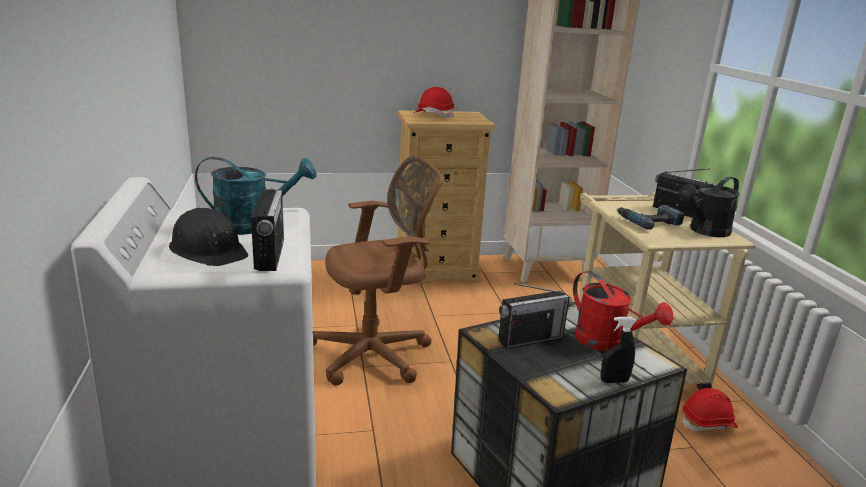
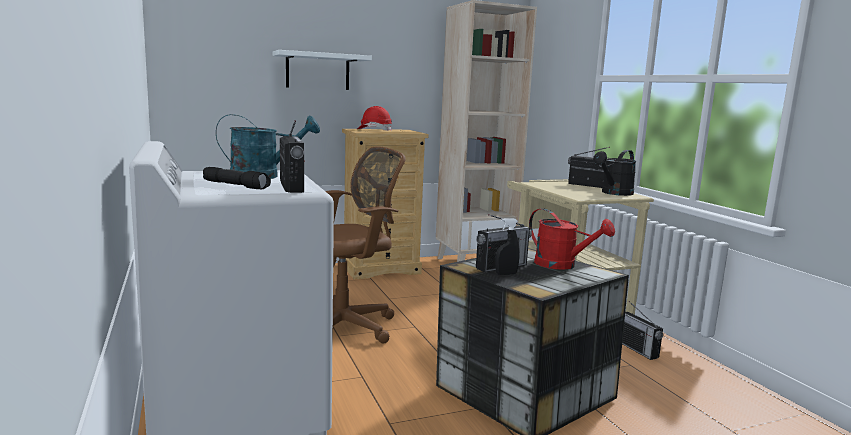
camera: 10 degrees left, 10 degrees down
black hard hat [169,208,248,266] -> black flashlight [203,167,271,190]
black spray bottle [601,317,637,383] -> black spray bottle moved to [496,218,520,275]
power drill [617,205,684,230] -> none
red hard hat [682,388,738,431] -> radio [622,301,663,360]
none -> white shelf [273,50,372,90]

